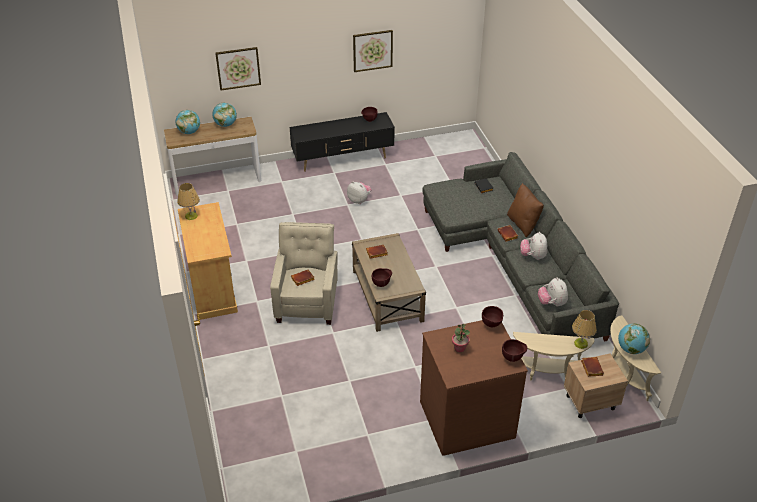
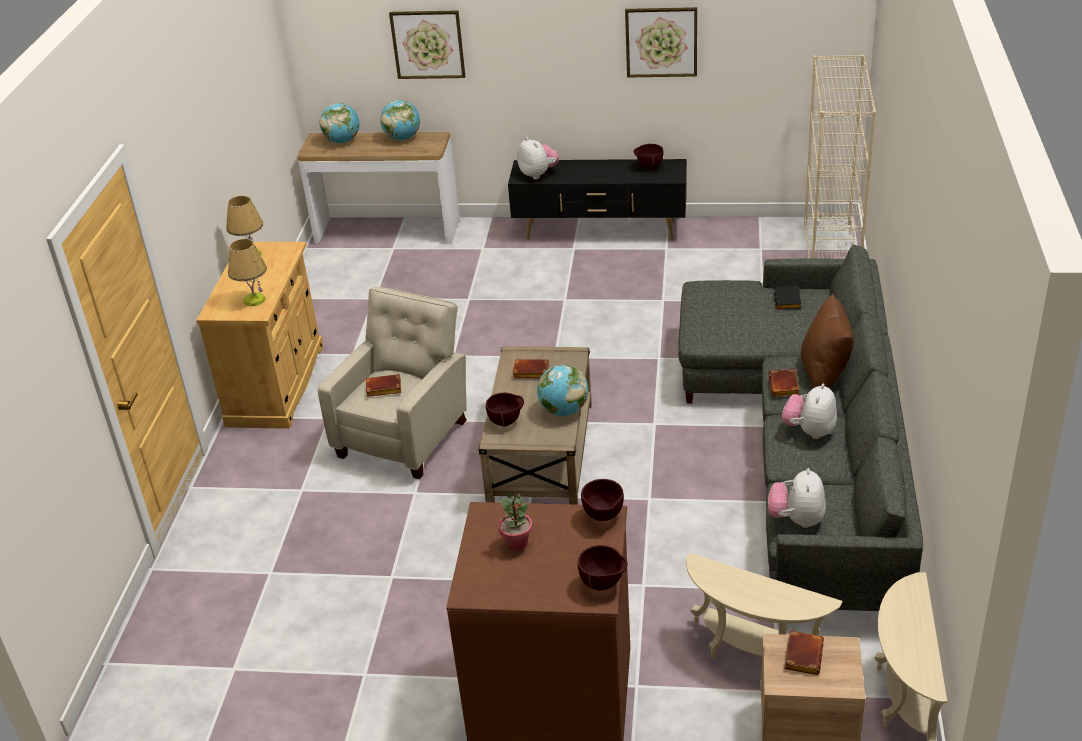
camera: 25 degrees right, 5 degrees down
plush toy [347,181,371,204] -> plush toy moved to [517,137,559,179]
table lamp [572,310,597,349] -> table lamp moved to [228,239,267,306]
globe [618,323,650,354] -> globe moved to [537,364,588,416]
none -> beige bookcase [804,55,876,259]

